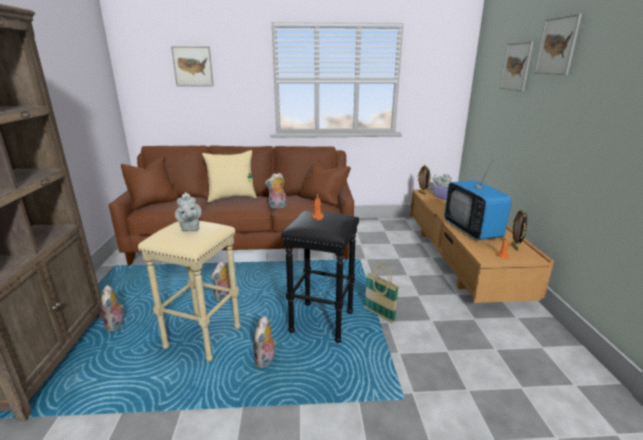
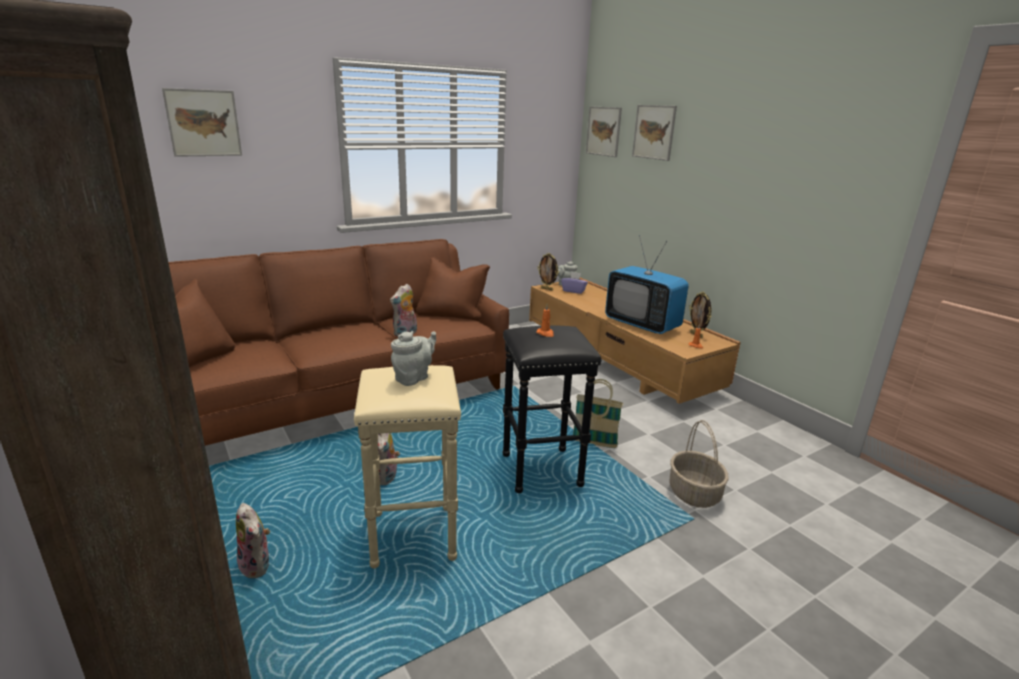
camera: 30 degrees left, 0 degrees up
grey teapot [175,192,202,232] -> grey teapot turned 90 degrees counterclockwise [391,331,436,386]
beige pillow [202,150,257,202] -> none
plush toy [254,316,276,368] -> none
picture [534,14,582,75] -> picture moved to [586,106,622,157]
none -> basket [669,420,729,508]

